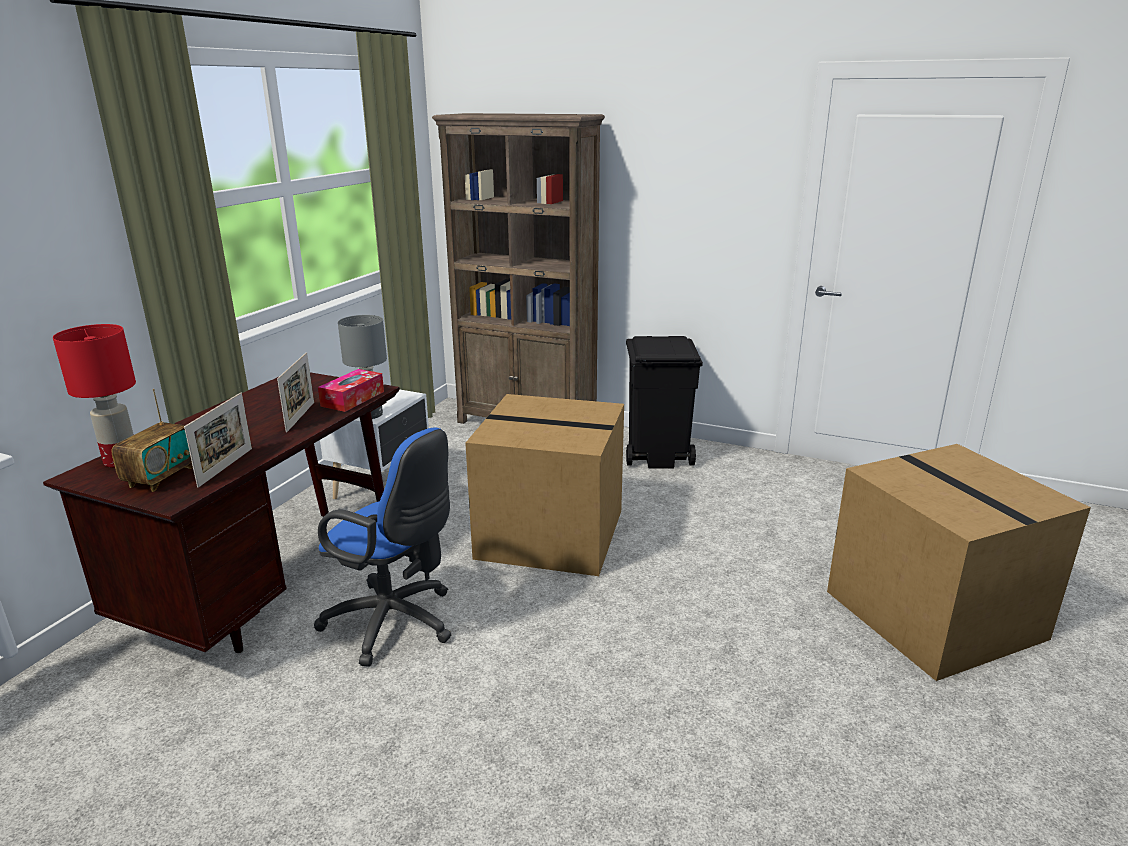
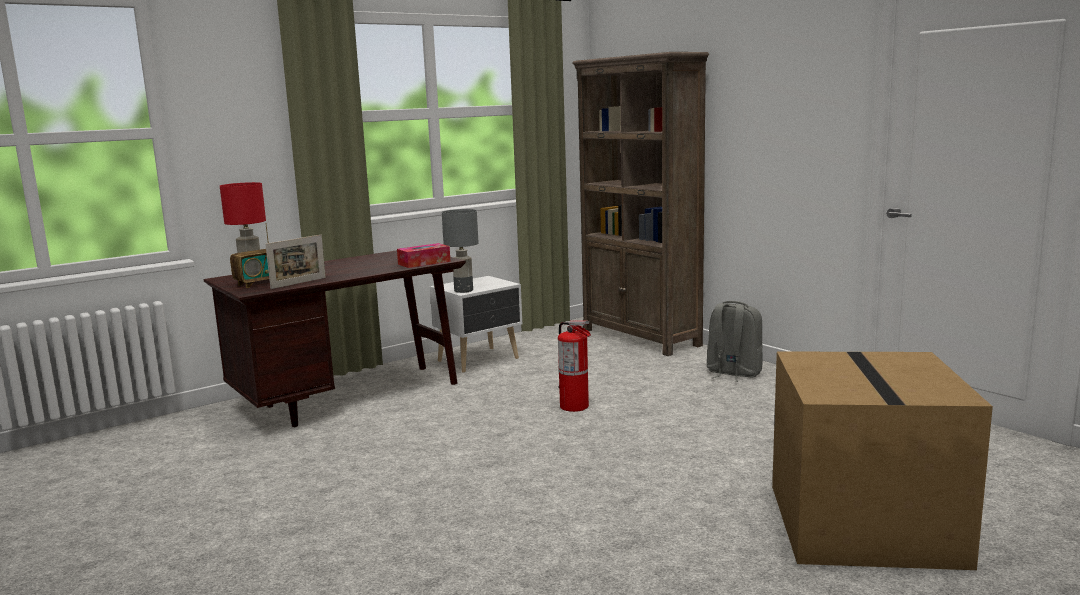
camera: 30 degrees right, 10 degrees down
picture frame [277,352,314,432] -> none
blue office chair [314,427,452,667] -> none
cardboard box [465,394,624,576] -> fire extinguisher [558,321,591,412]
black trash can [626,336,703,468] -> grey backpack [707,301,763,382]

